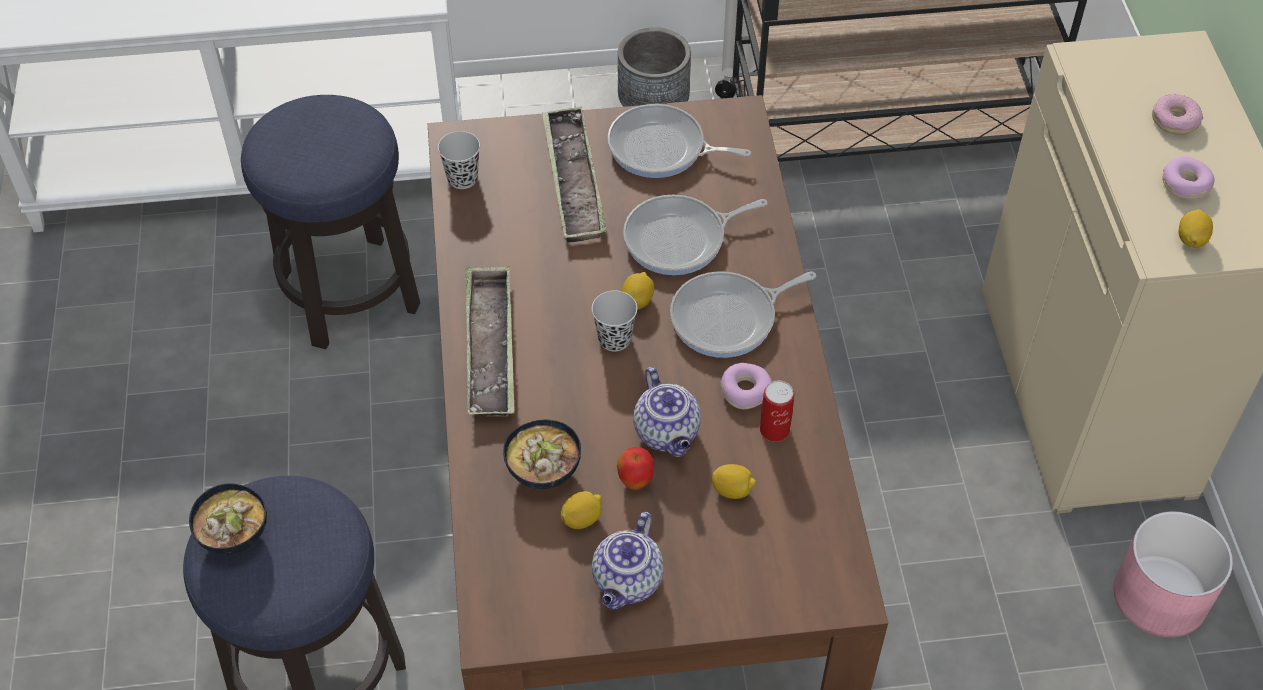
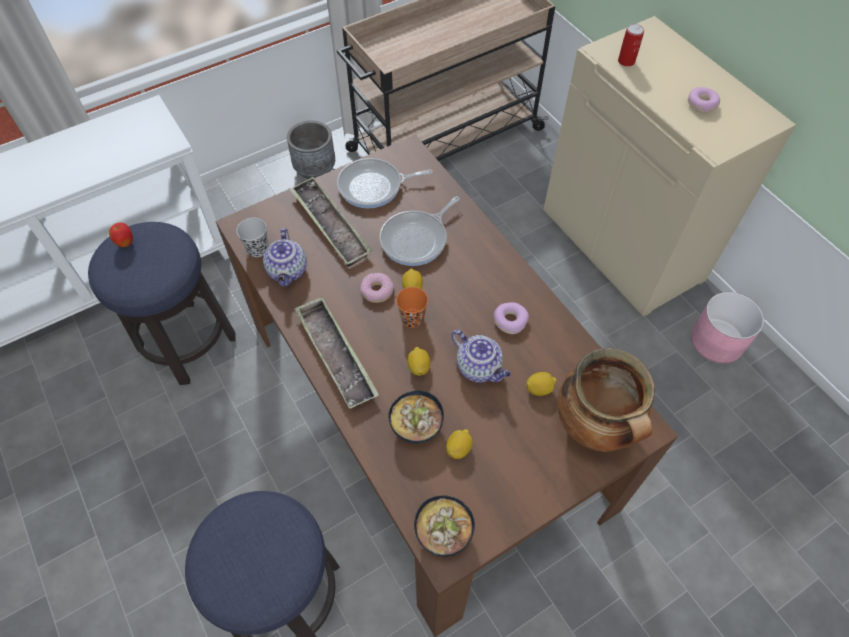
camera: 25 degrees left, 5 degrees up
bowl [189,484,267,554] -> bowl moved to [414,495,475,557]
black cup [592,291,637,352] -> orange cup [396,287,428,328]
teapot [592,512,664,610] -> teapot moved to [263,228,307,287]
apple [617,447,654,490] -> apple moved to [109,222,133,247]
frying pan [670,271,816,358] -> none
can [760,381,794,442] -> can moved to [618,24,644,67]
donut [1152,94,1203,135] -> donut moved to [360,273,394,303]
lemon [1179,209,1213,248] -> lemon moved to [408,347,430,376]
none -> cooking pot [557,348,655,452]

